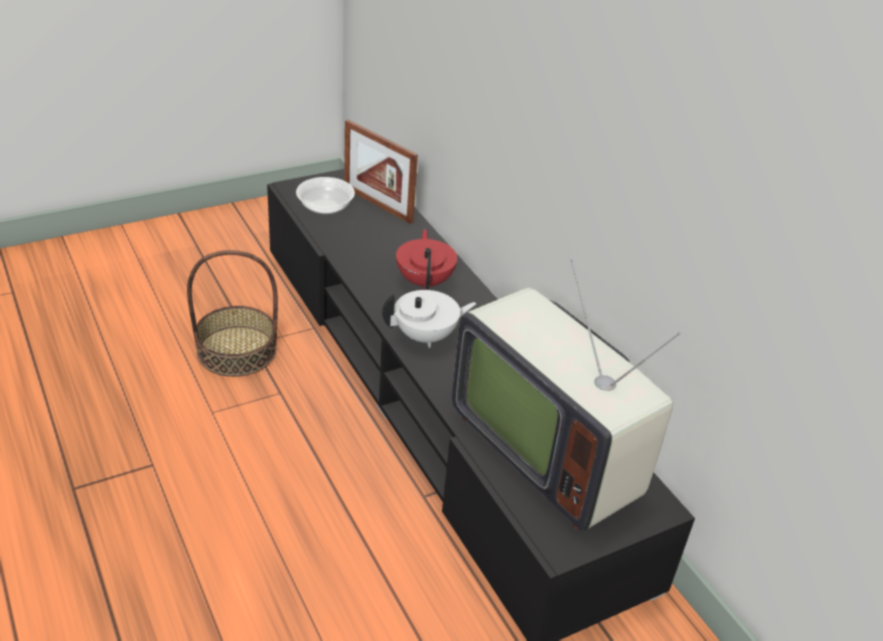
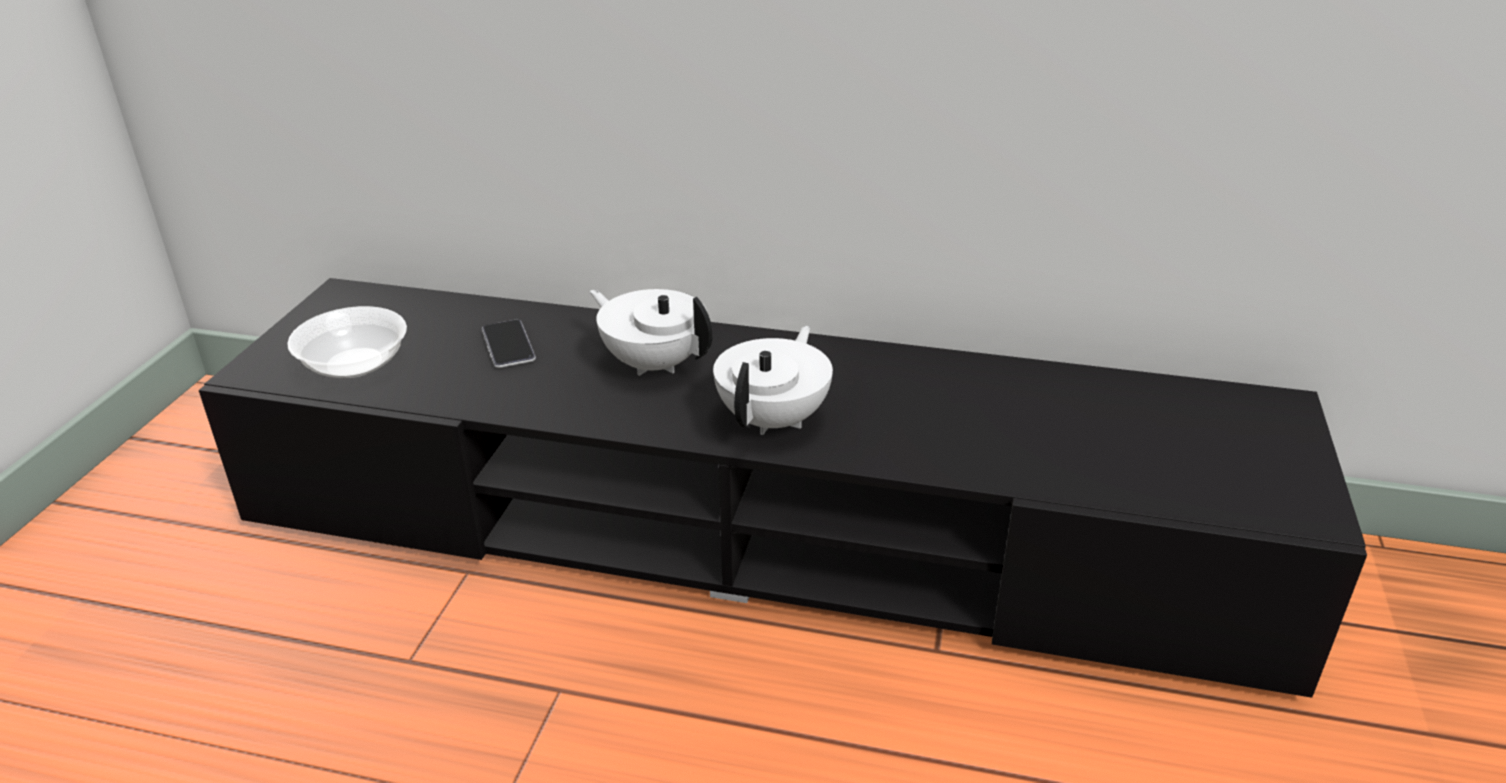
camera: 45 degrees left, 5 degrees down
basket [187,250,278,377] -> none
picture frame [344,120,418,224] -> none
red teapot [396,230,457,290] -> white teapot [590,289,713,376]
television [452,259,681,530] -> none
none -> phone [482,320,536,368]

